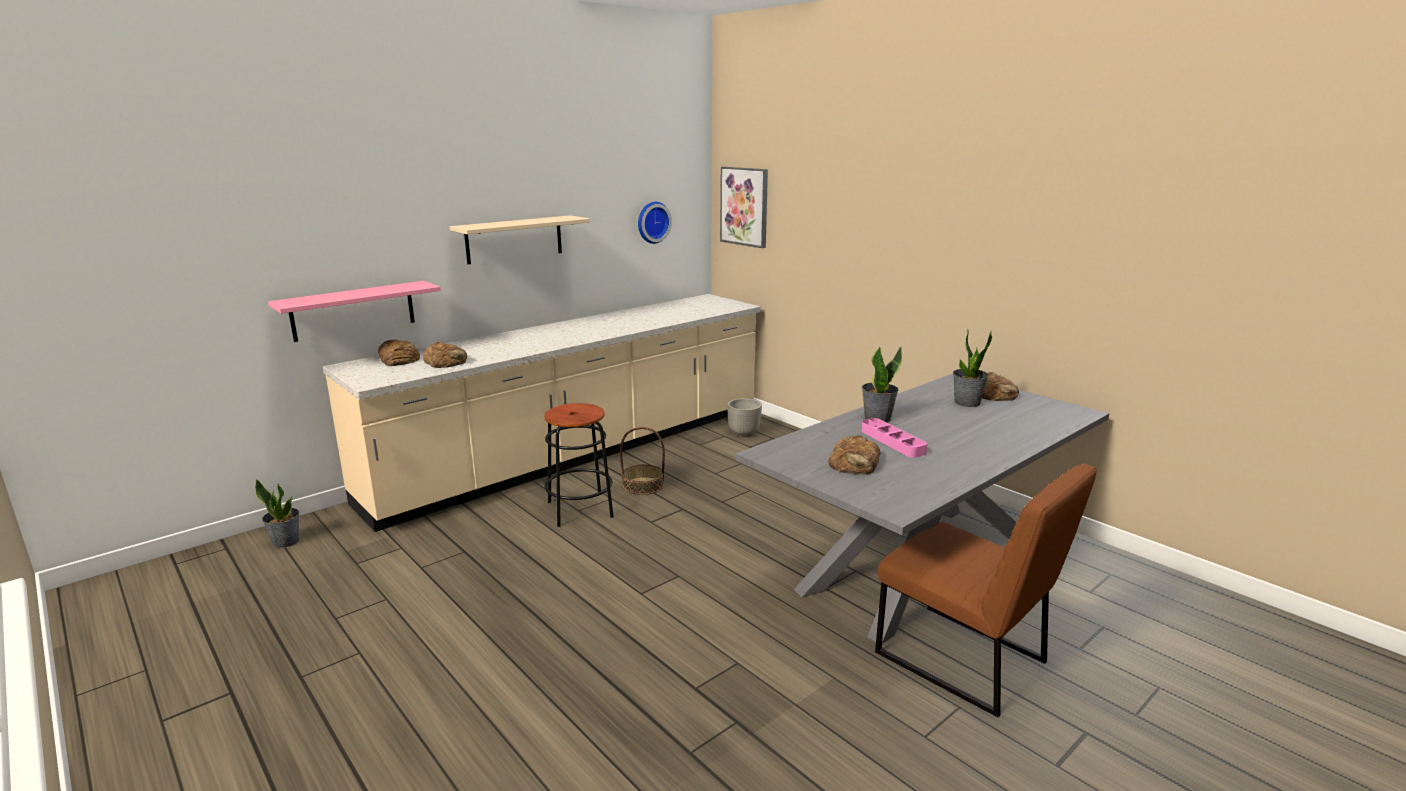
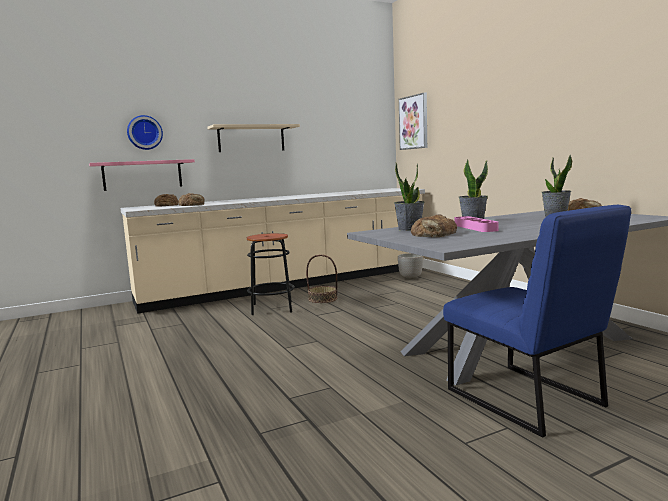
camera: 15 degrees right, 10 degrees down
potted plant [255,479,299,548] -> potted plant moved to [394,163,424,231]
wall clock [638,202,672,244] -> wall clock moved to [127,115,163,150]
brown chair [875,464,1096,717] -> blue chair [443,205,631,437]

